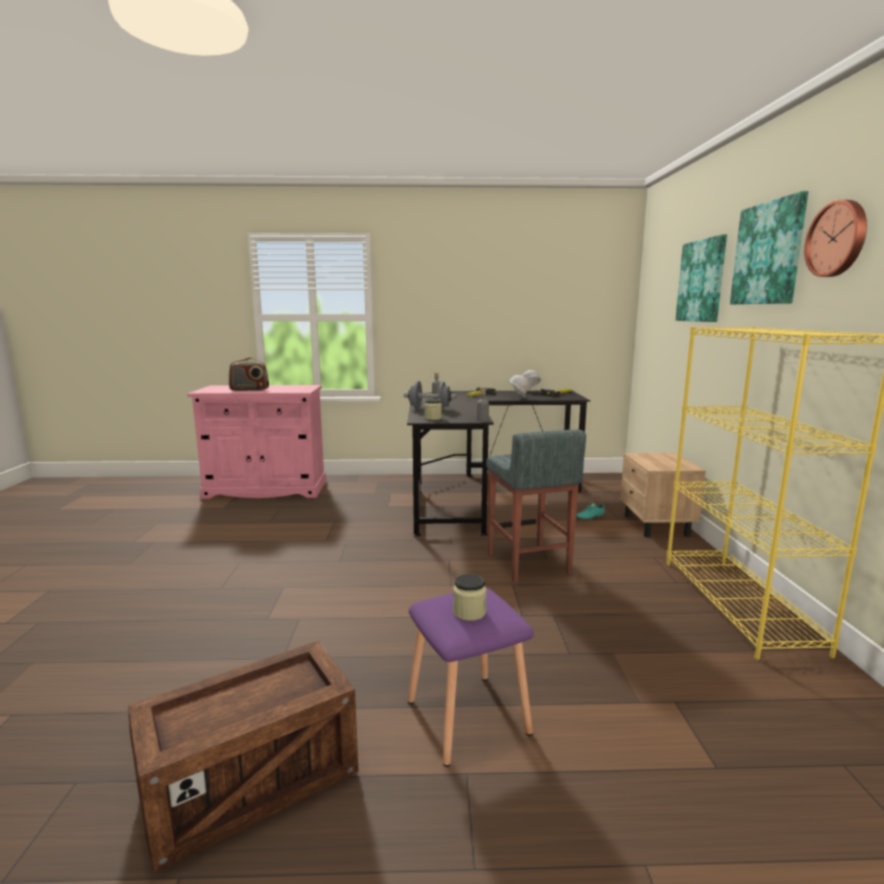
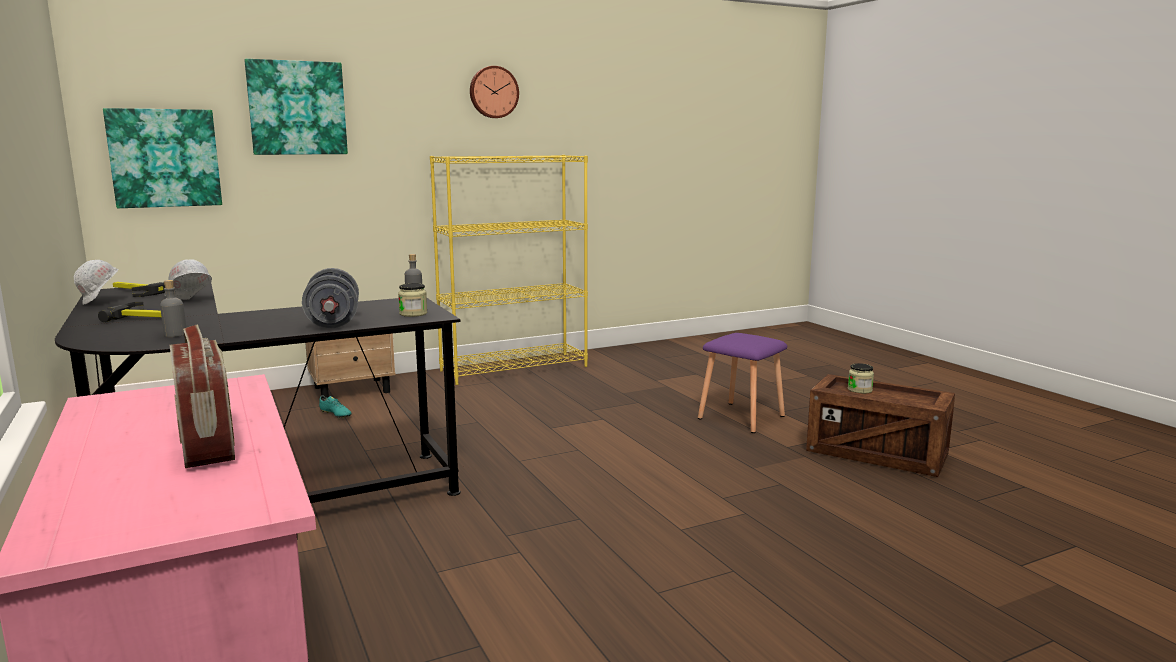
camera: 115 degrees left, 0 degrees up
jar [453,574,487,621] -> jar moved to [848,363,874,394]
grey stool [486,429,586,583] -> none
picture [730,191,808,304] -> picture moved to [103,108,222,208]

